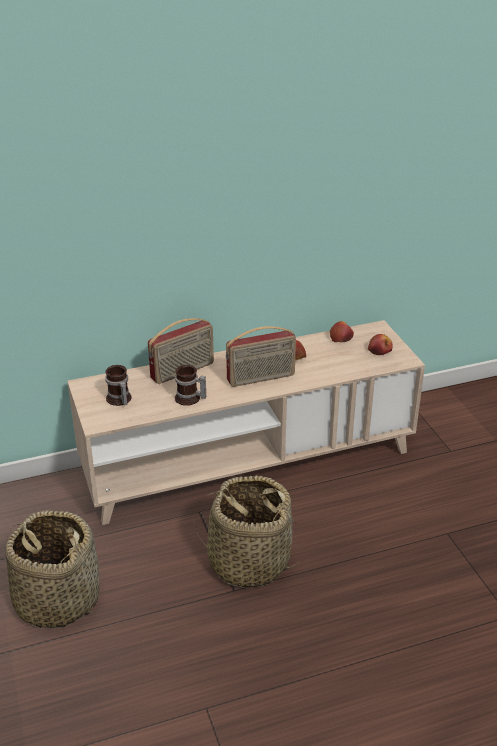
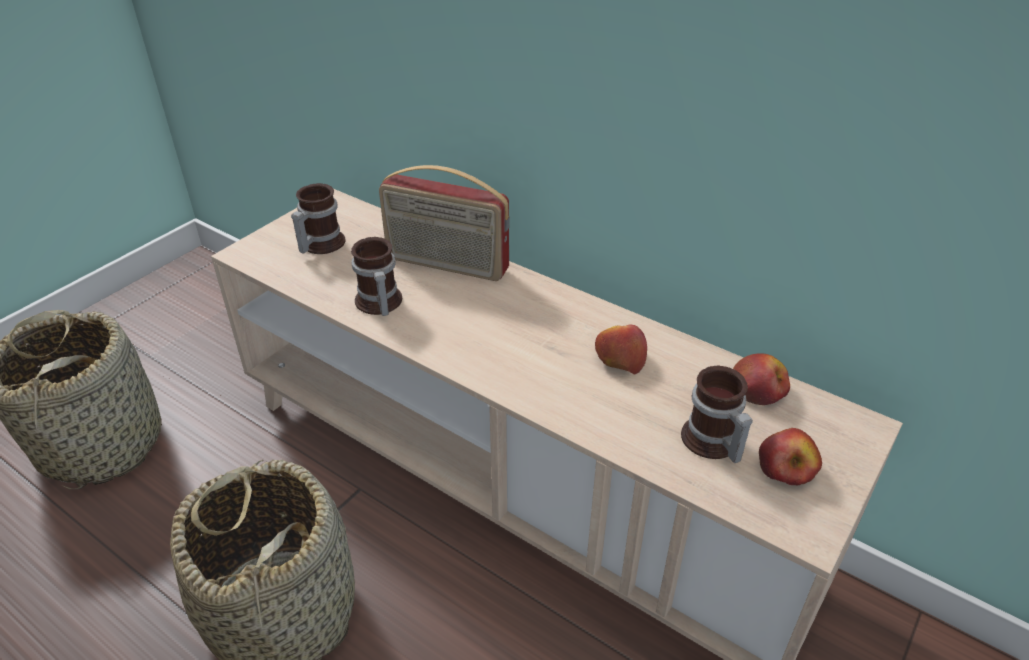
camera: 55 degrees right, 5 degrees up
radio [226,326,296,387] -> none
none -> mug [681,366,753,463]

